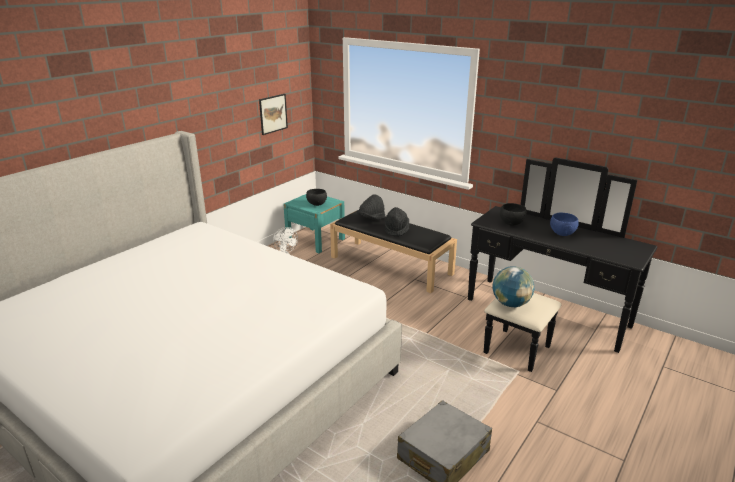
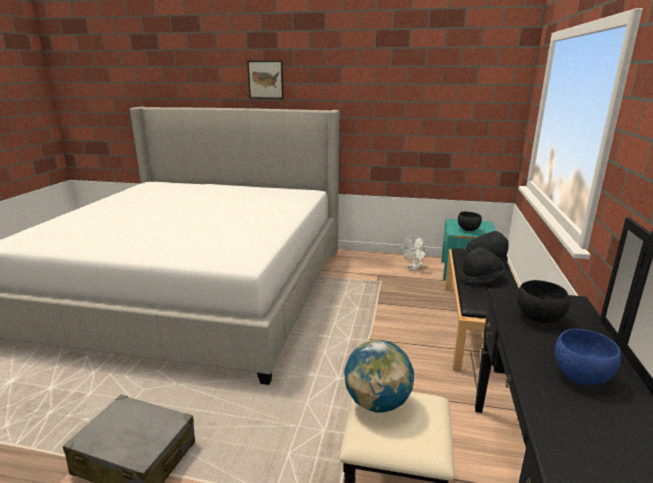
camera: 65 degrees right, 5 degrees down
picture [259,94,288,135] -> picture moved to [247,61,284,99]

